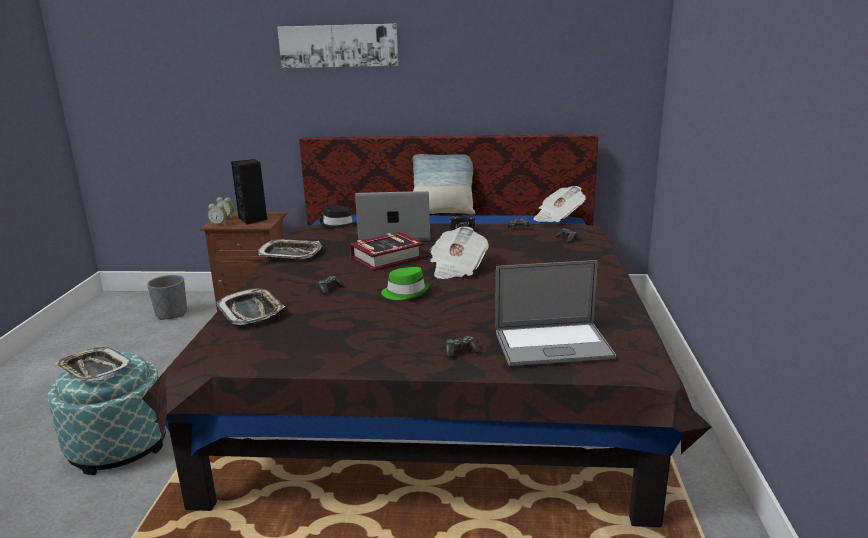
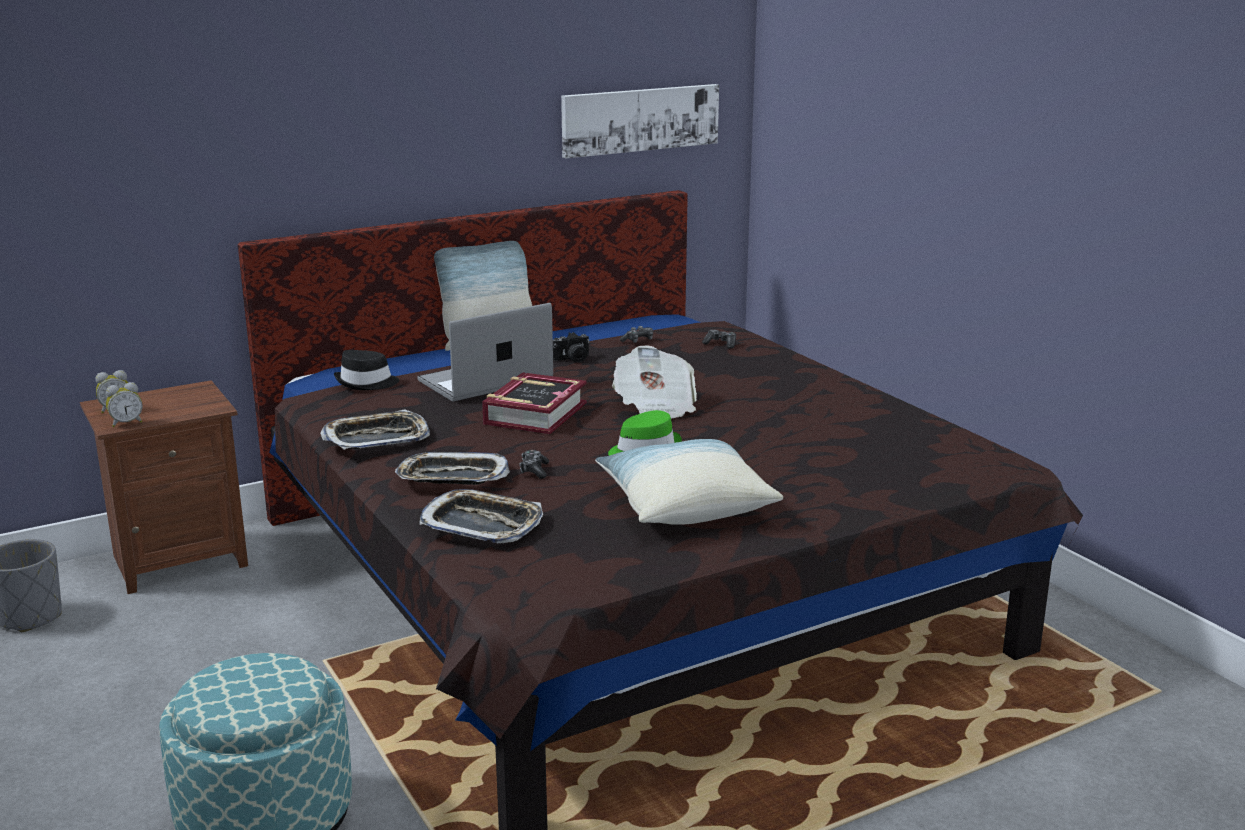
camera: 35 degrees left, 0 degrees up
tray [55,347,133,381] -> tray moved to [395,452,510,485]
black speaker [231,159,267,225] -> none
picture [277,24,398,68] -> picture moved to [561,84,719,158]
game controller [445,336,480,358] -> none
laptop [495,260,616,366] -> none
newspaper [533,186,586,222] -> none
none -> pillow [595,439,783,525]

